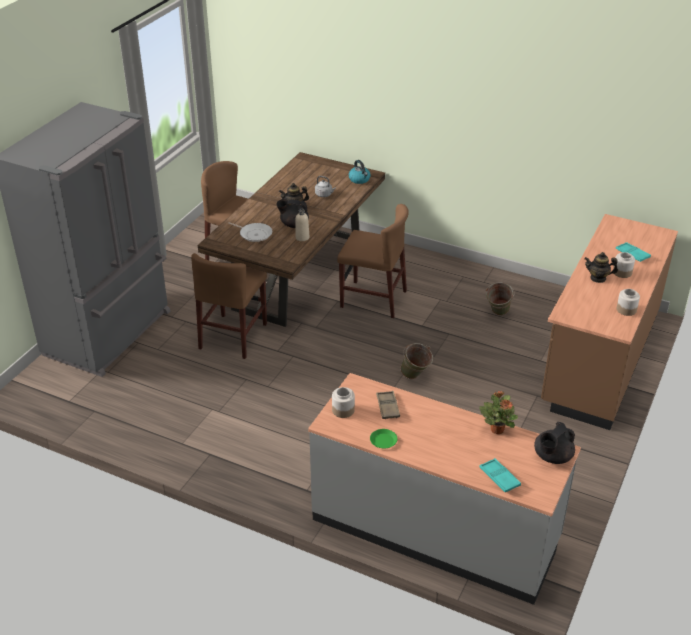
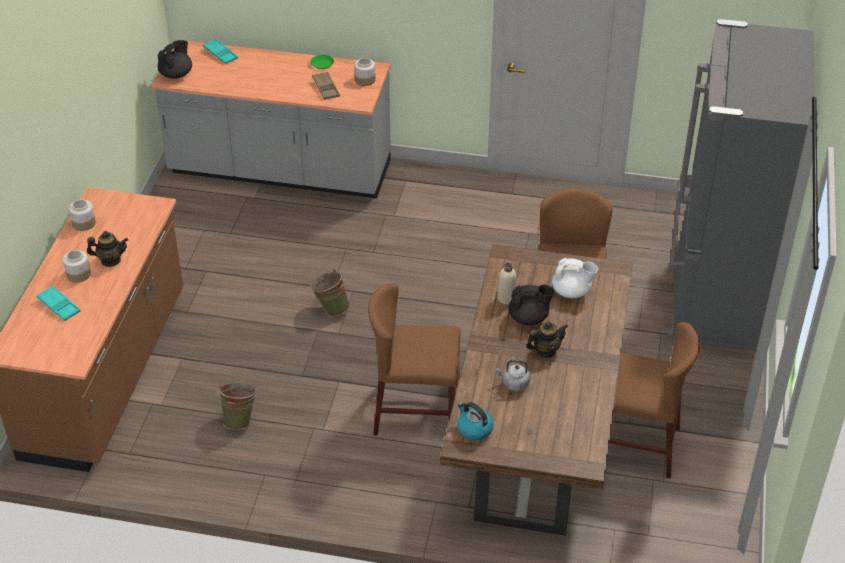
camera: 165 degrees right, 5 degrees up
frying pan [228,222,272,242] -> white teapot [552,258,598,298]
potted plant [479,391,518,434] -> none

